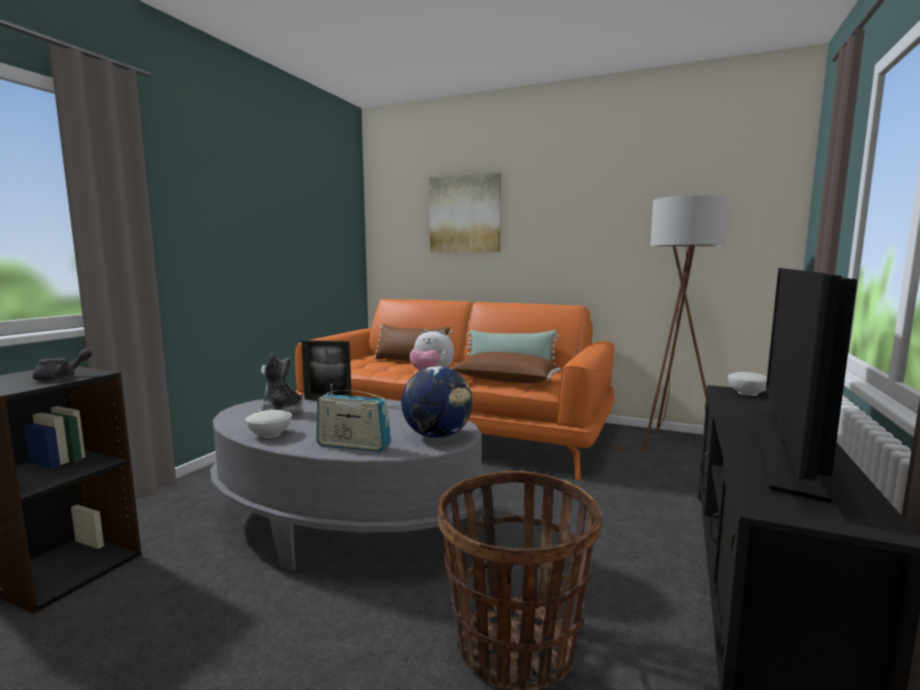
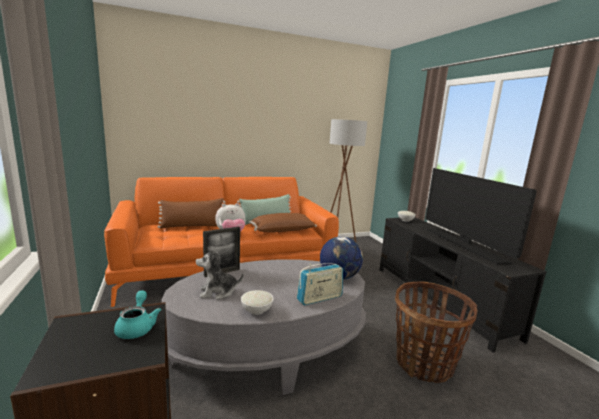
camera: 45 degrees left, 5 degrees up
grey teapot [33,349,92,381] -> turquoise teapot [114,290,161,339]
picture [429,172,501,253] -> none

